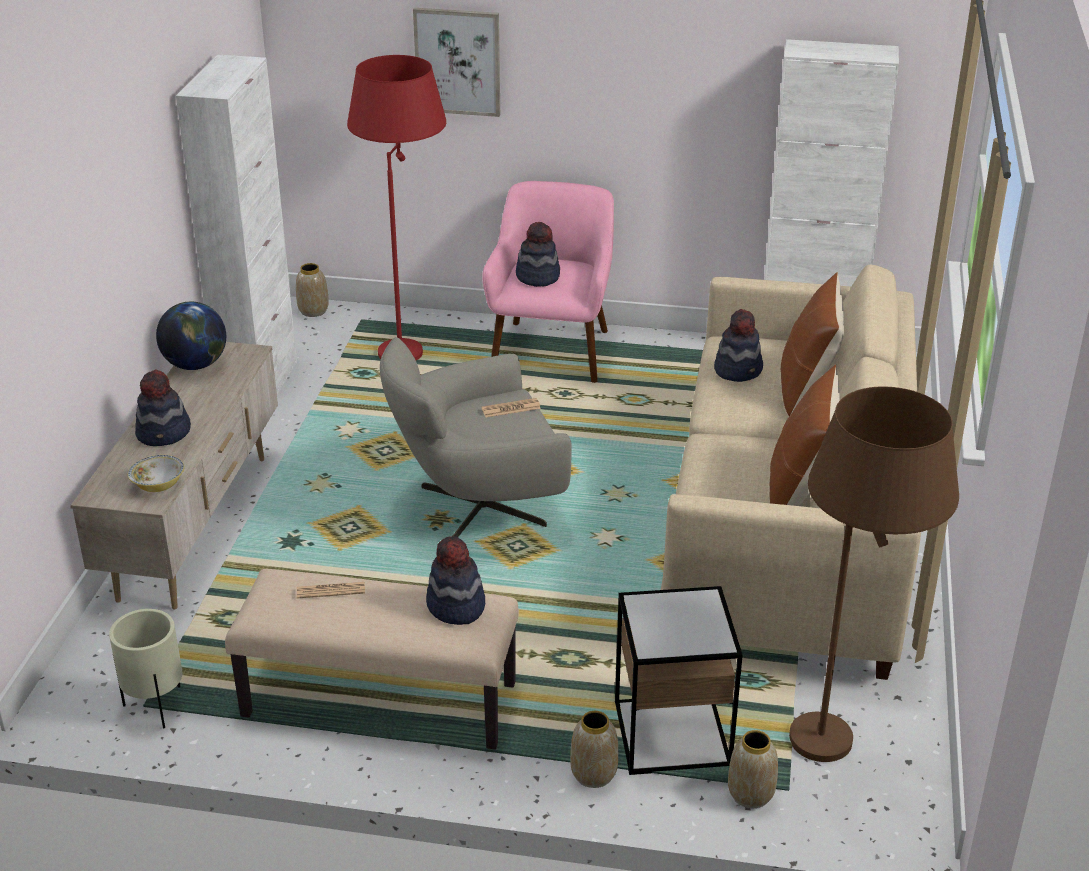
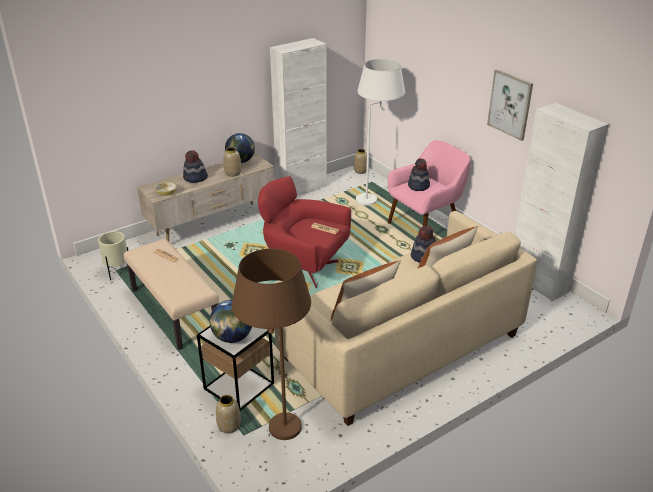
camera: 45 degrees right, 0 degrees up
red floor lamp [347,55,446,360] -> white floor lamp [356,59,405,205]
grey armchair [380,337,572,537] -> red armchair [258,176,351,288]
picture [413,8,500,117] -> picture moved to [487,69,533,141]
hat [426,536,485,625] -> none
vase [570,711,618,788] -> vase moved to [224,147,241,177]
none -> globe [210,300,252,343]

